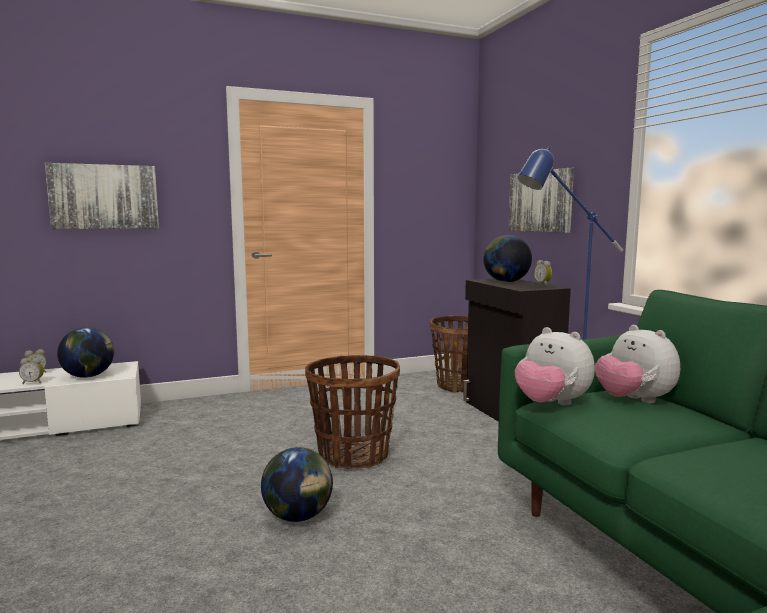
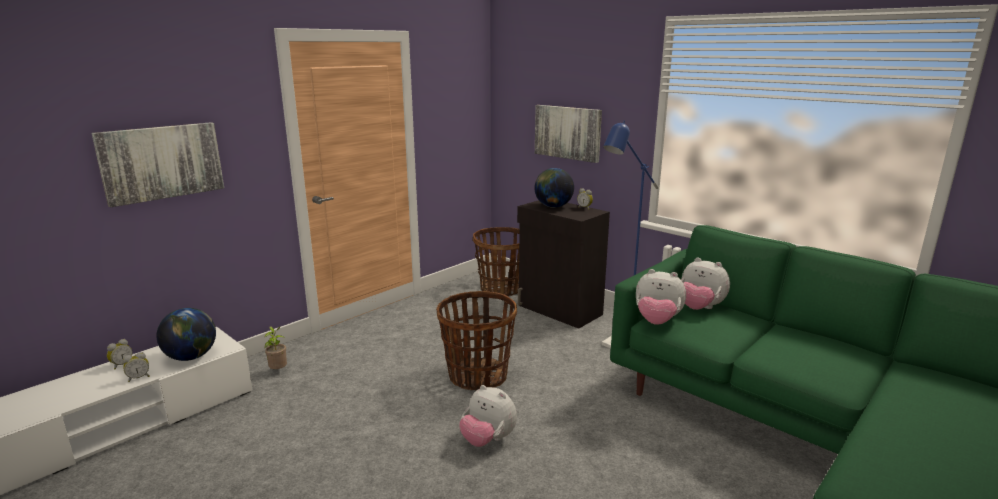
camera: 25 degrees left, 10 degrees up
globe [261,447,333,522] -> plush toy [459,385,517,447]
none -> potted plant [264,326,287,369]

